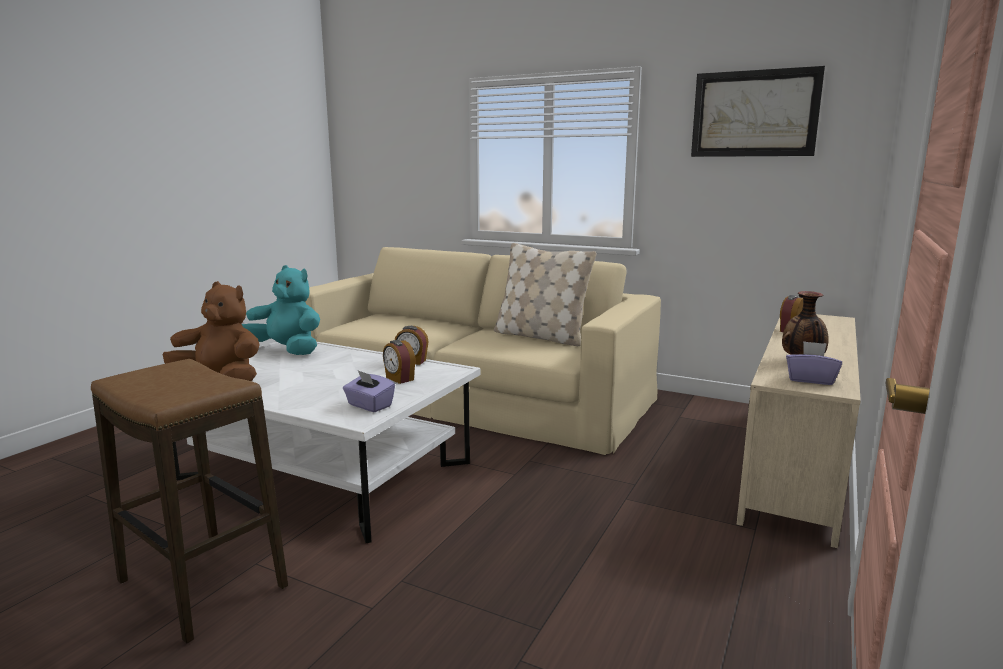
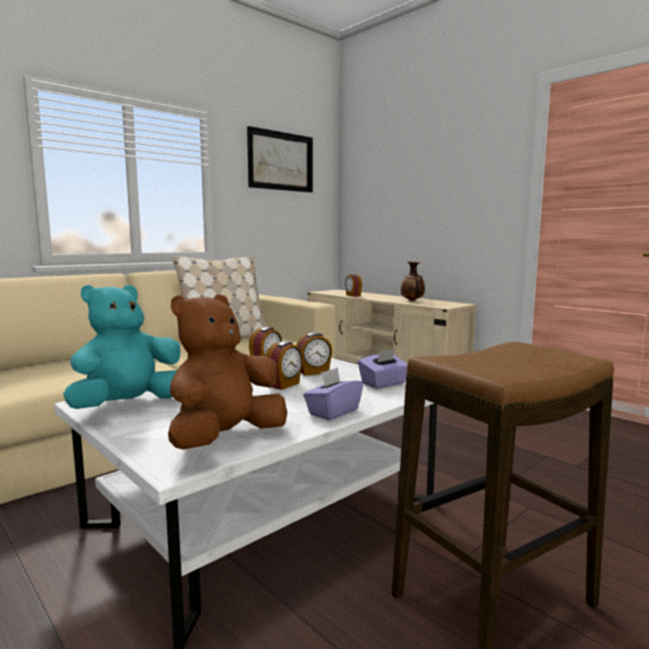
camera: 70 degrees left, 5 degrees down
purple tissue box [786,341,842,385] -> purple tissue box moved to [303,367,363,420]
none -> alarm clock [265,341,302,390]

